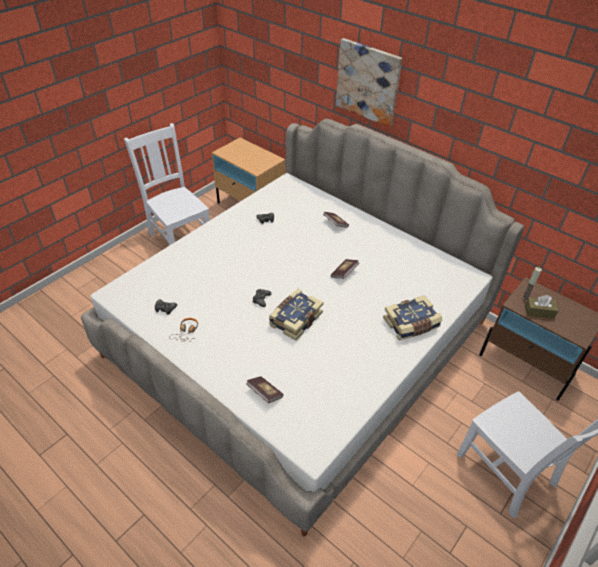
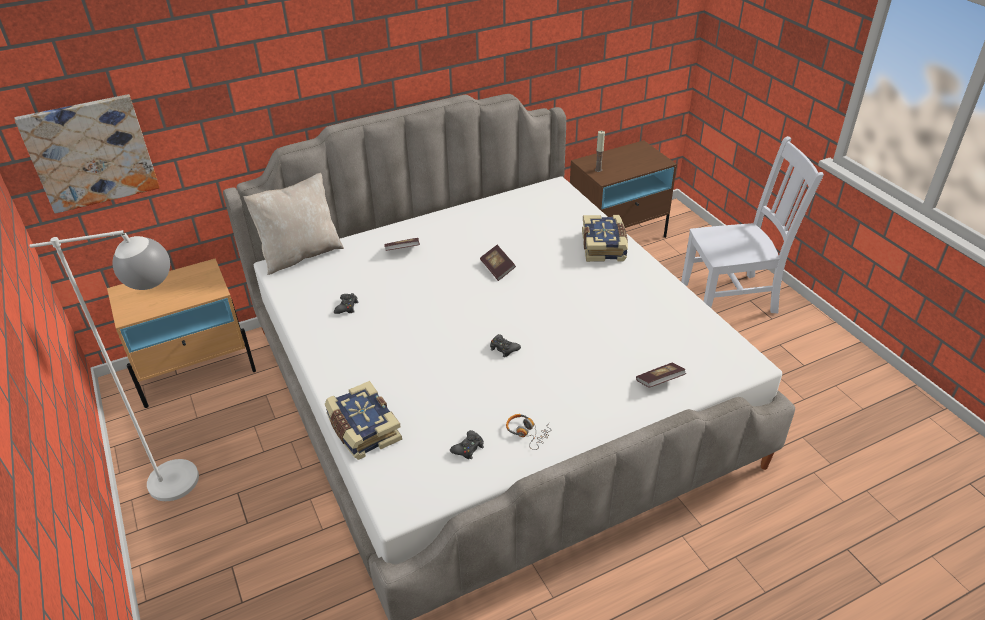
camera: 65 degrees left, 5 degrees down
white chair [124,123,210,246] -> white floor lamp [30,230,199,501]
book [269,289,323,341] -> book moved to [325,381,402,460]
picture [336,38,402,127] -> picture moved to [14,94,160,213]
brown tissue box [525,295,558,319] -> none
none -> beige pillow [244,173,344,275]

